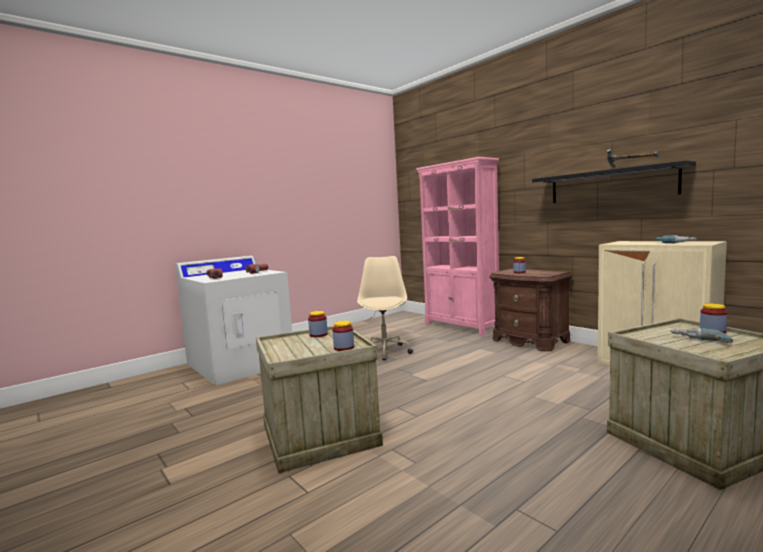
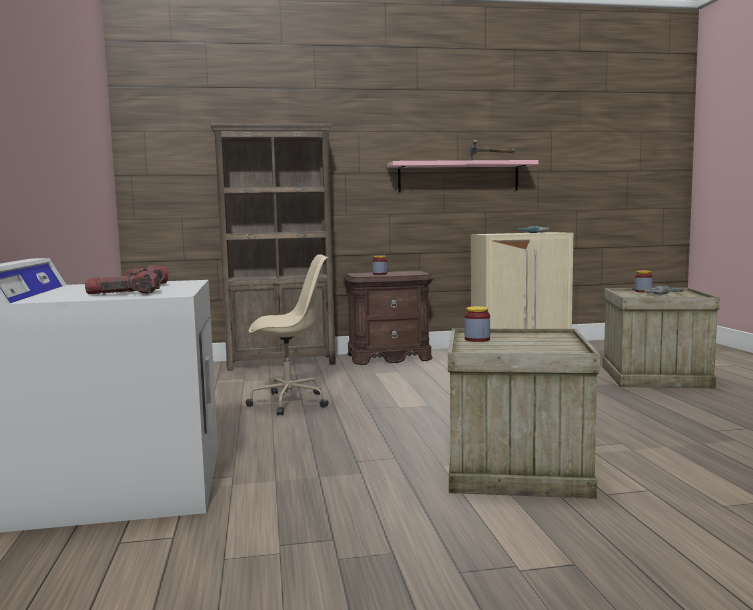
camera: 60 degrees left, 0 degrees up
jar [332,321,354,351] -> none
beige office chair [357,256,413,361] -> beige office chair turned 135 degrees clockwise [245,255,329,415]
pink bookcase [416,157,499,336] -> brown bookcase [210,123,336,371]
black shelf [532,160,696,203] -> pink shelf [387,160,539,192]

